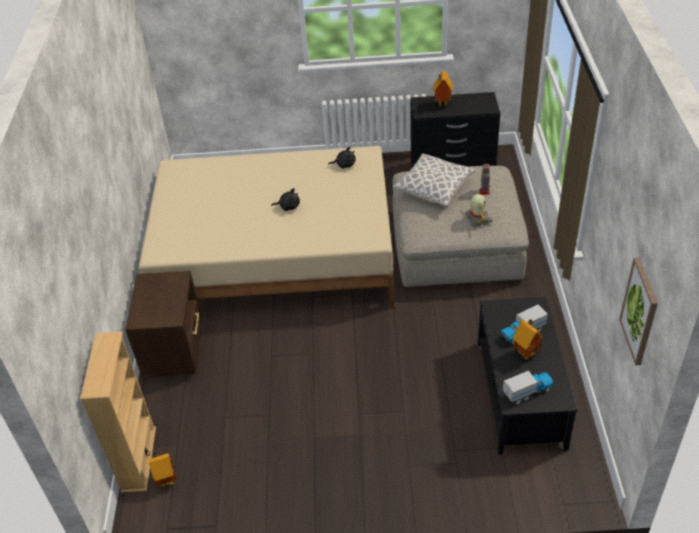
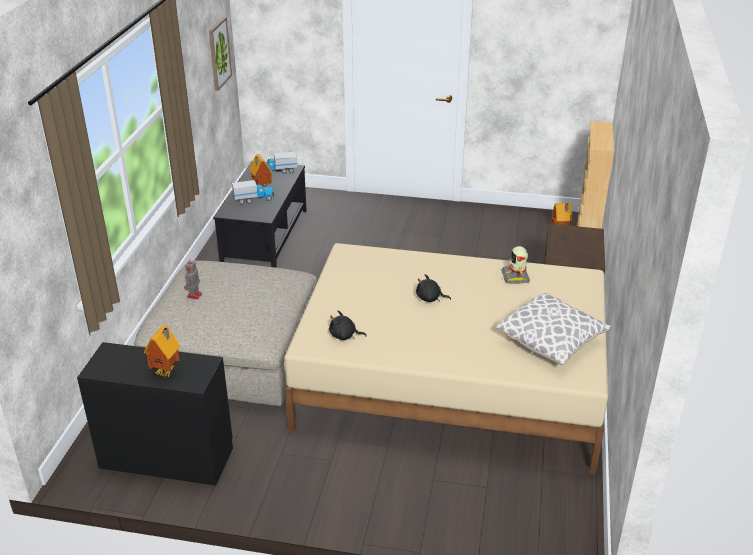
camera: 170 degrees left, 10 degrees down
pillow [393,154,475,208] -> pillow moved to [497,293,611,366]
toy robot [465,194,492,227] -> toy robot moved to [501,246,530,284]

